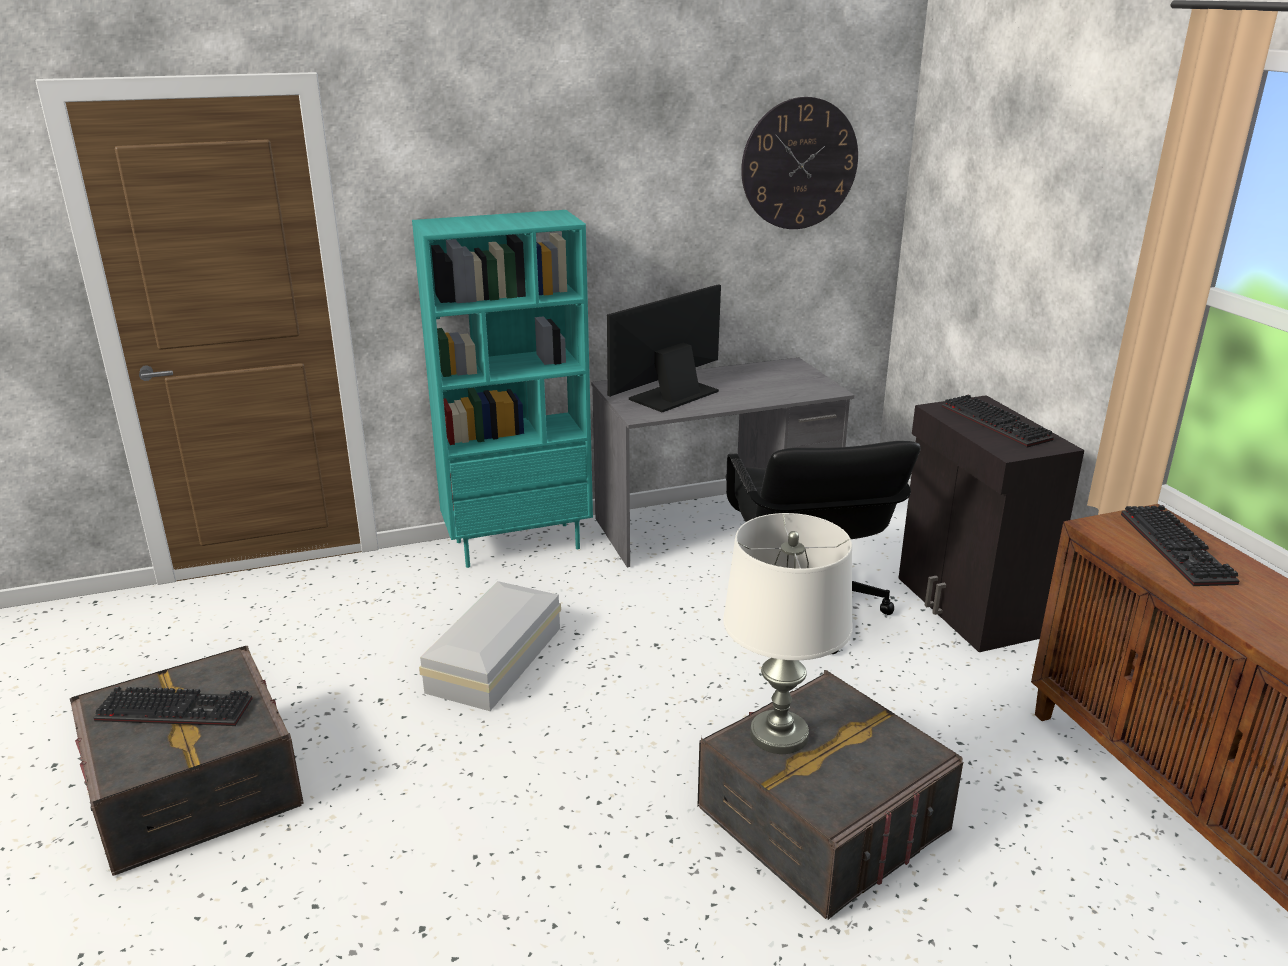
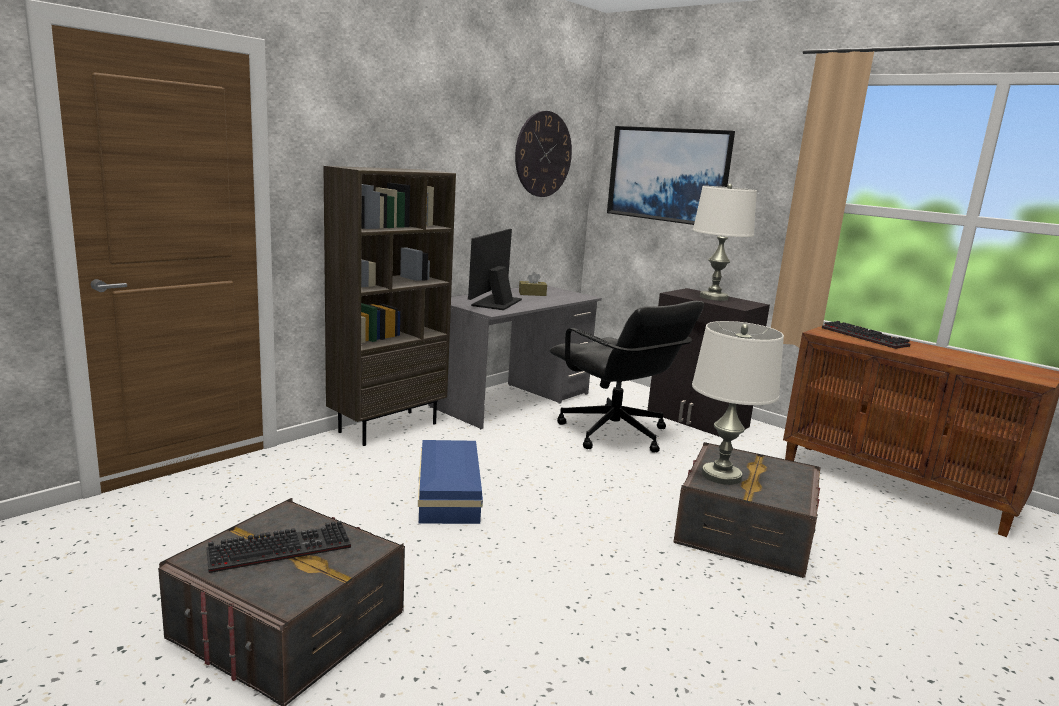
camera: 30 degrees left, 10 degrees down
turquoise bookcase [412,210,593,568] -> brown bookcase [324,166,456,446]
white storage box [419,581,561,711] -> blue storage box [418,440,483,524]
keyboard [942,394,1054,448] -> white table lamp [693,184,757,301]
none -> brown tissue box [519,272,547,296]
none -> picture [607,126,735,225]

